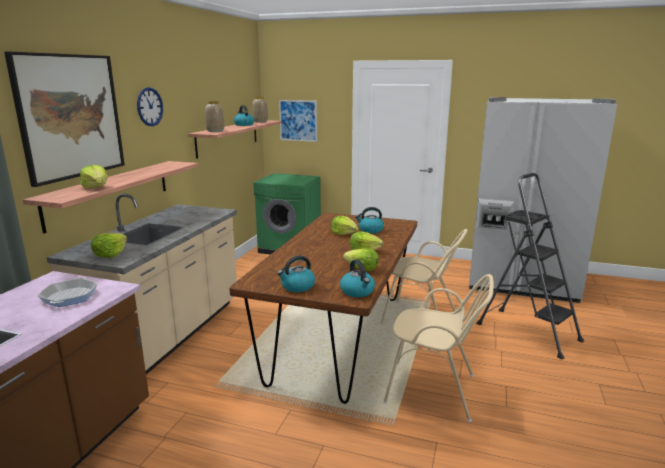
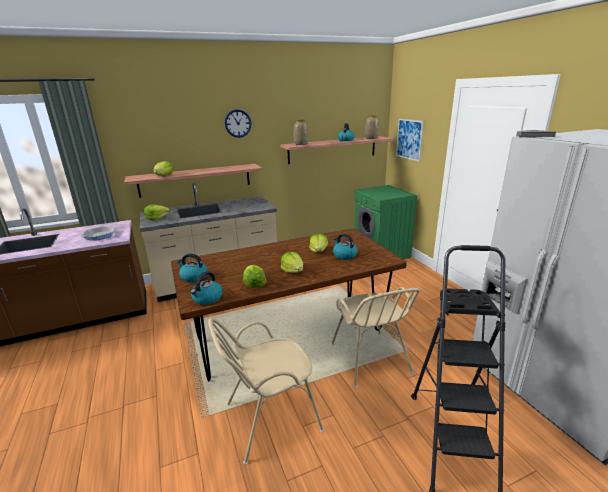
camera: 50 degrees right, 5 degrees up
picture [4,52,125,187] -> none
beige chair [384,274,494,422] -> beige chair turned 90 degrees clockwise [208,318,324,465]

